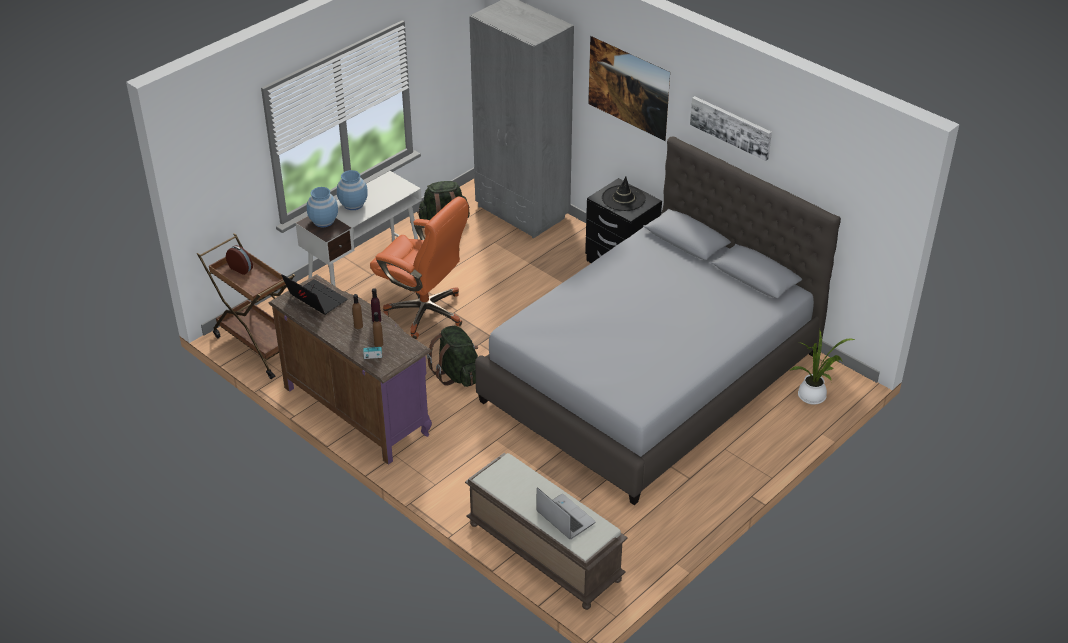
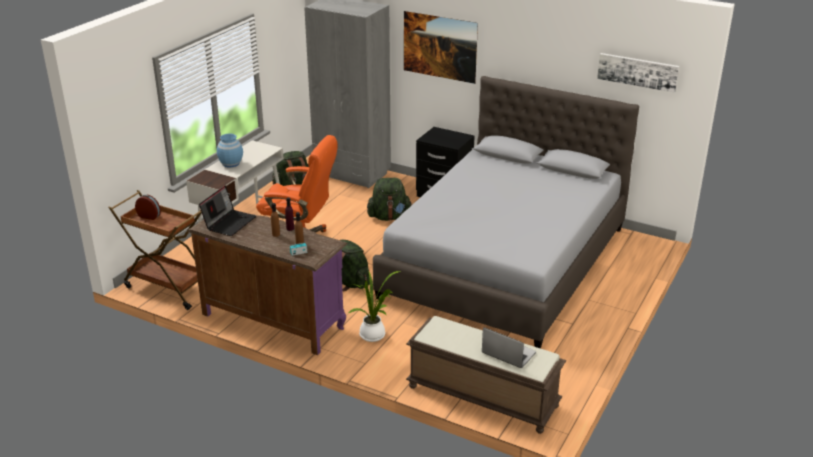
camera: 15 degrees left, 10 degrees down
laptop [281,274,347,315] -> laptop turned 90 degrees clockwise [199,185,256,236]
blue vase [307,187,338,228] -> none
black hat [602,176,646,211] -> none
picture [690,96,772,161] -> picture moved to [597,53,679,93]
potted plant [789,329,856,405] -> potted plant moved to [349,271,401,342]
none -> green backpack [367,178,412,221]

